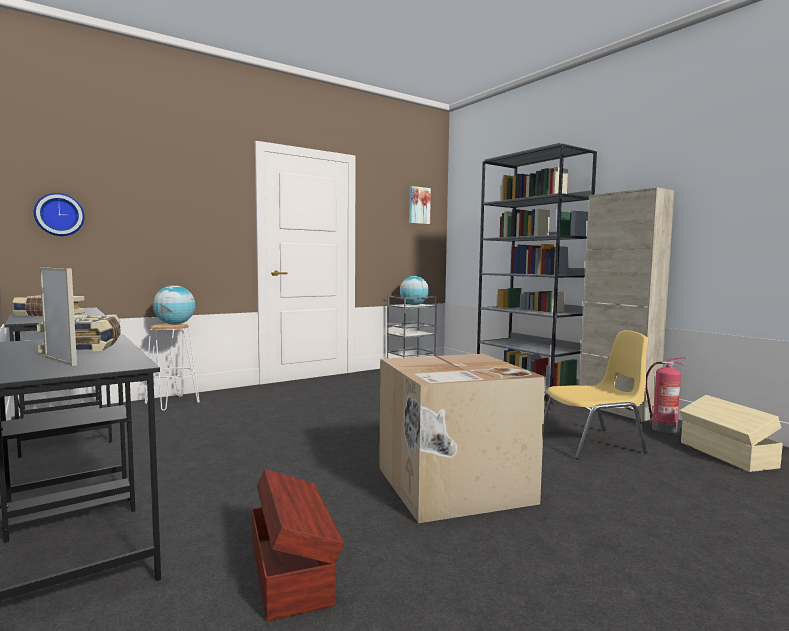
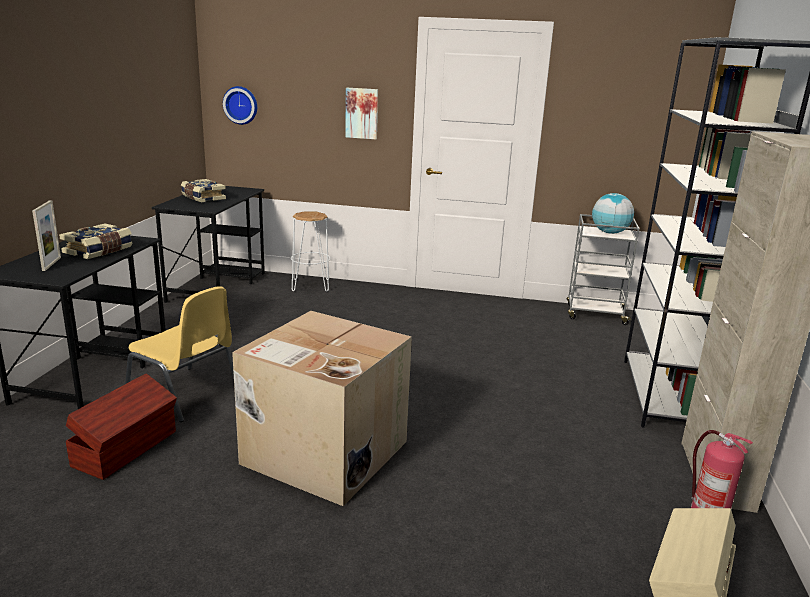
camera: 45 degrees right, 15 degrees up
globe [153,285,196,325] -> none
picture [409,186,431,224] -> picture moved to [345,88,378,140]
yellow chair [543,330,648,460] -> yellow chair moved to [125,286,234,422]

